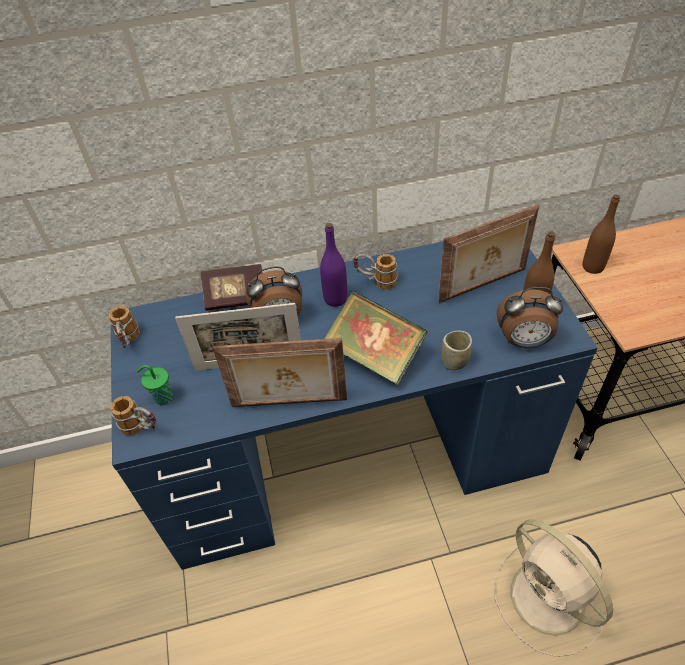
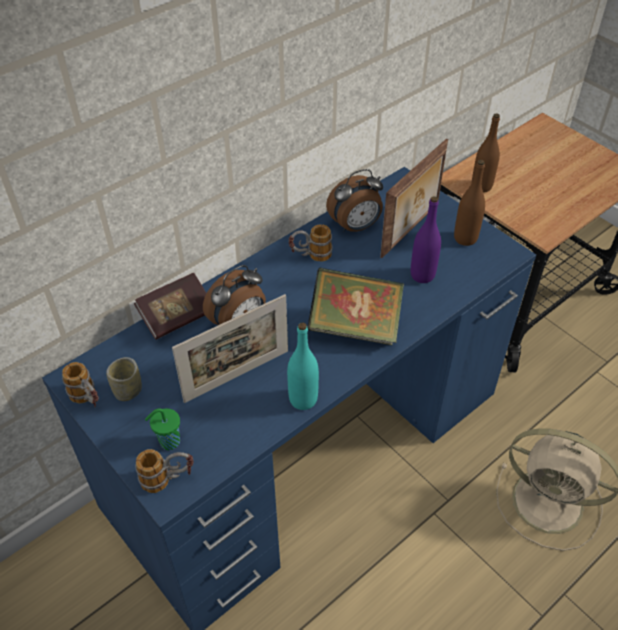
camera: 30 degrees left, 0 degrees up
picture frame [213,338,347,407] -> turquoise bottle [287,323,319,410]
purple bottle [320,223,347,307] -> purple bottle moved to [411,196,441,283]
cup [442,331,472,370] -> cup moved to [106,357,142,401]
alarm clock [497,287,563,348] -> alarm clock moved to [326,169,383,232]

